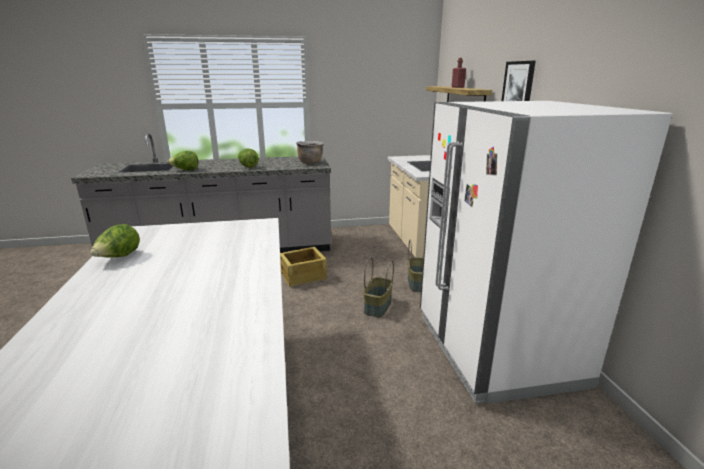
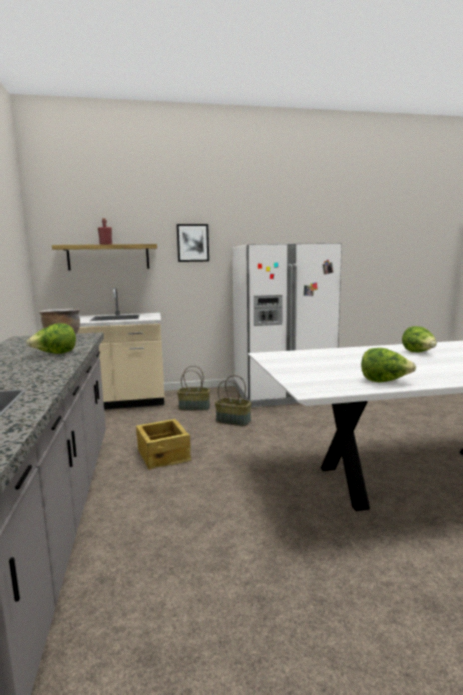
camera: 90 degrees left, 10 degrees down
lettuce [168,151,198,170] -> lettuce moved to [402,326,437,353]

